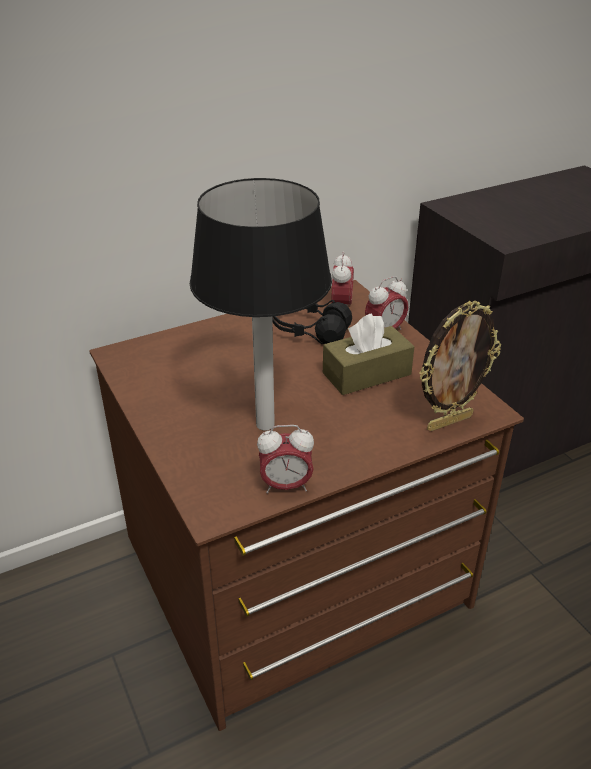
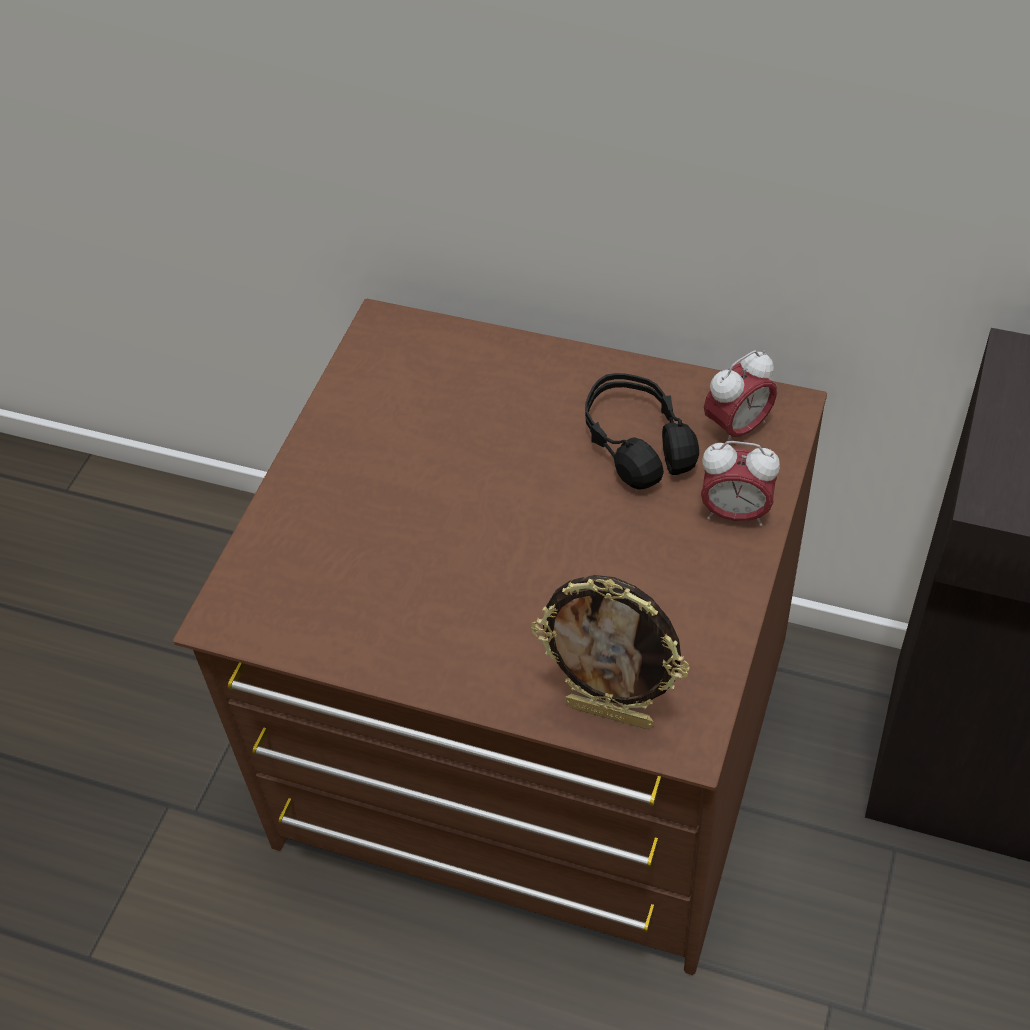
camera: 50 degrees right, 15 degrees up
table lamp [190,178,332,431] -> none
alarm clock [257,425,314,493] -> none
brown tissue box [323,313,414,395] -> none

